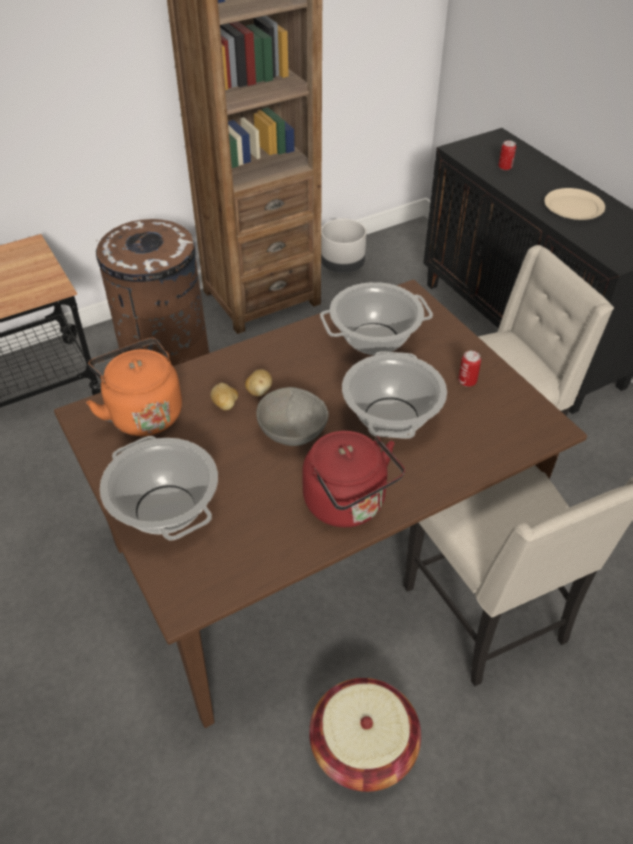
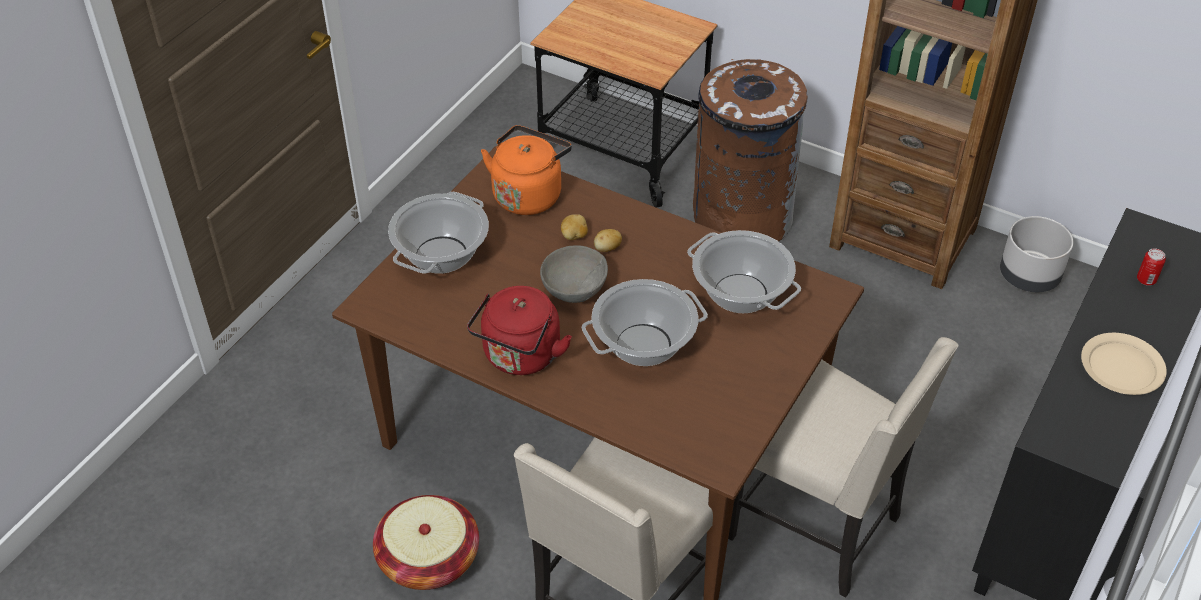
camera: 60 degrees right, 0 degrees up
can [458,351,481,387] -> none

